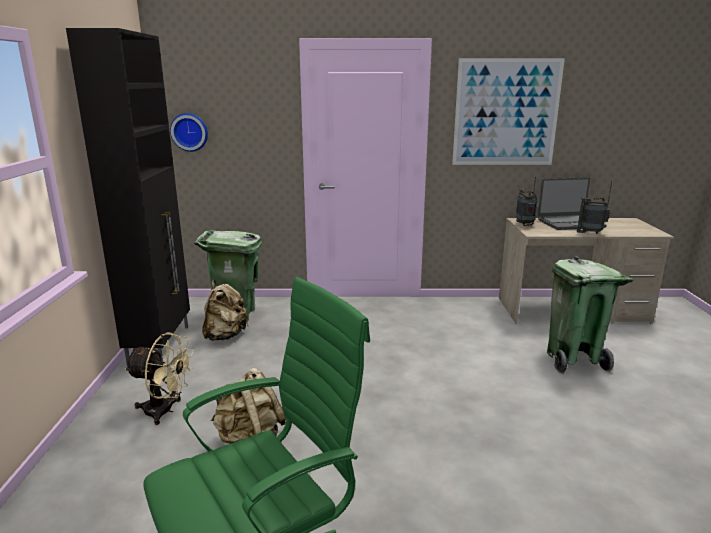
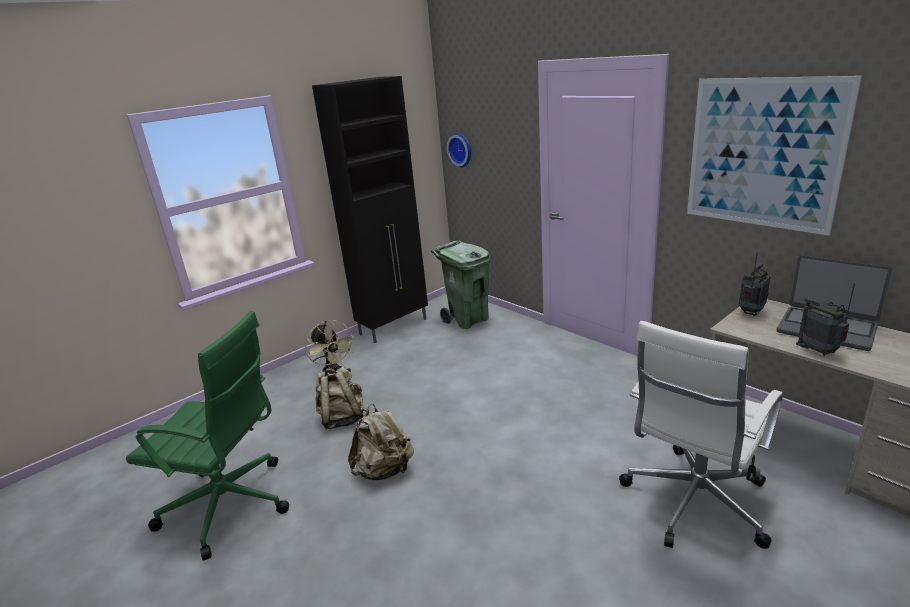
camera: 50 degrees right, 5 degrees up
beige backpack [202,280,248,341] -> beige backpack moved to [348,404,414,480]
green trash can [547,256,633,374] -> white office chair [619,321,783,549]

